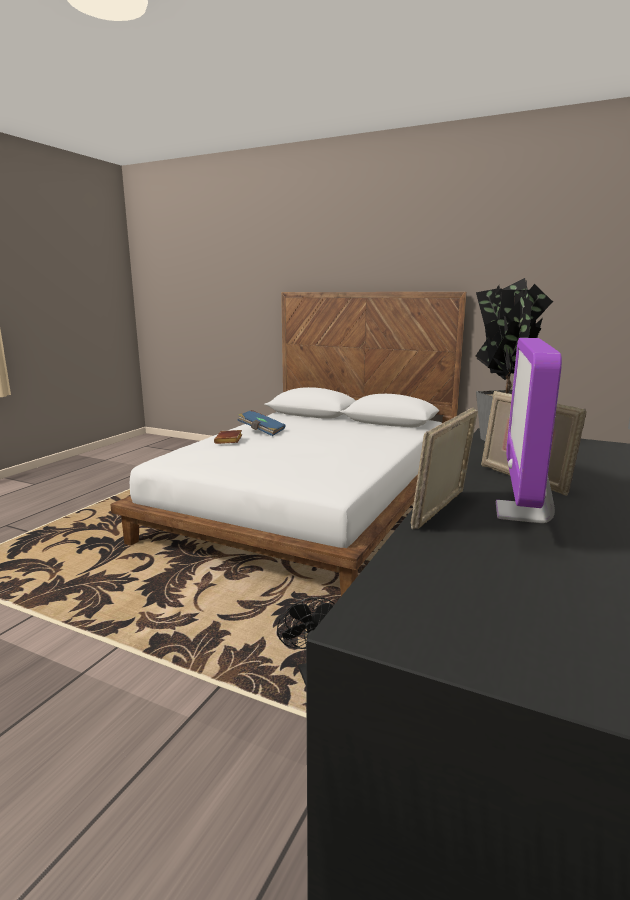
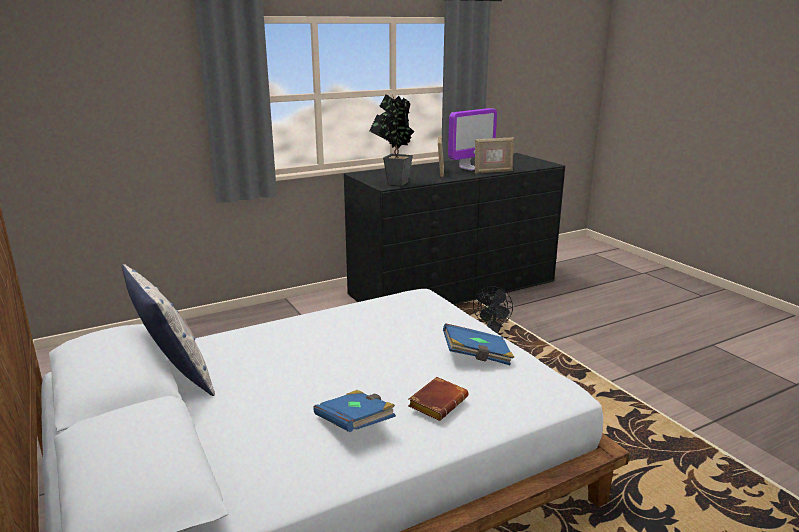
camera: 145 degrees left, 5 degrees up
none -> pillow [122,264,215,396]
none -> blue book [443,323,514,365]

